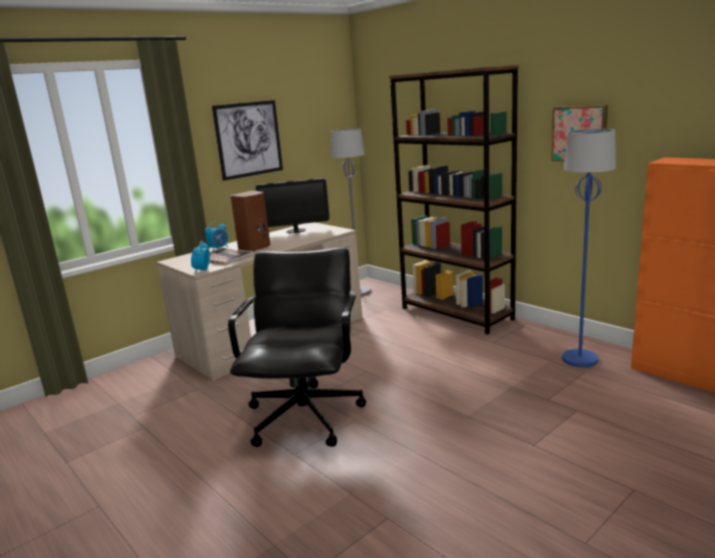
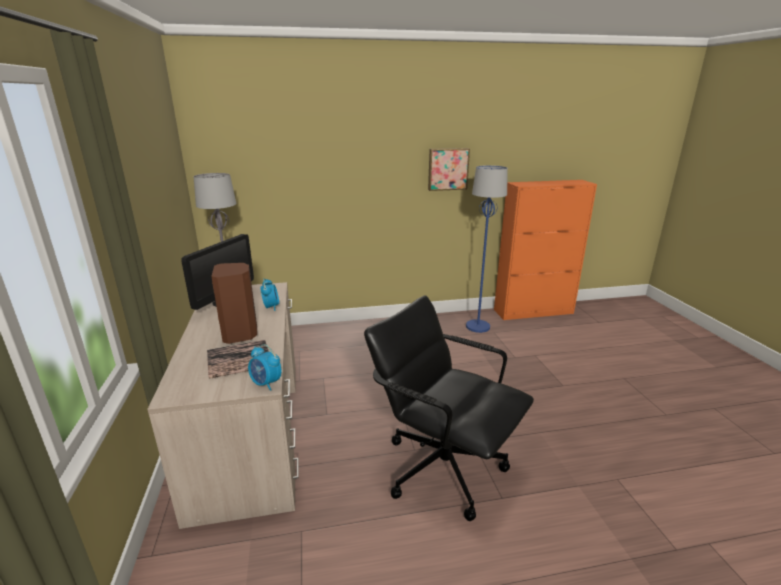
camera: 60 degrees left, 5 degrees up
alarm clock [205,222,228,251] -> alarm clock moved to [261,278,279,311]
picture [212,100,283,181] -> none
brown bookcase [389,65,519,335] -> none

